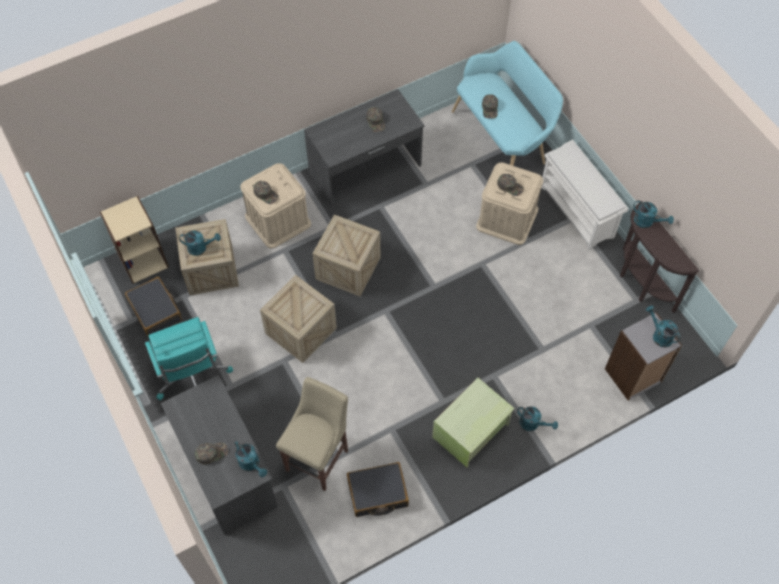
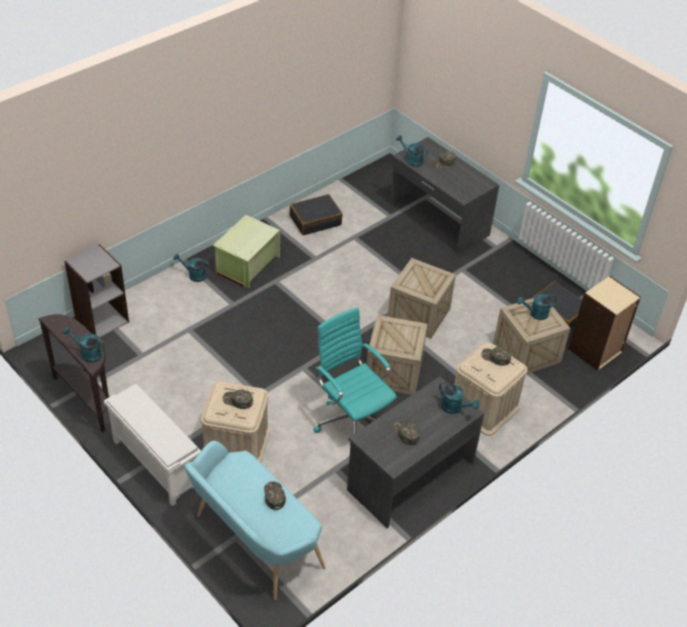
camera: 165 degrees right, 15 degrees down
turquoise office chair [145,317,233,400] -> turquoise office chair moved to [313,307,397,435]
beige stool [276,377,348,491] -> none
turquoise watering can [646,306,681,347] -> turquoise watering can moved to [439,382,479,414]

